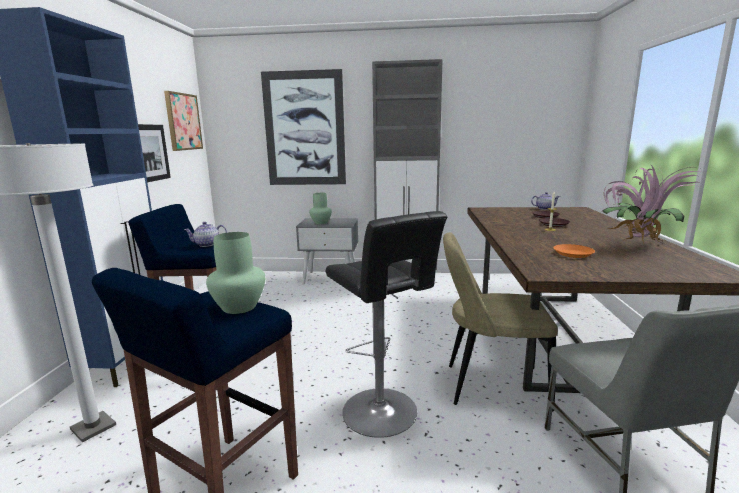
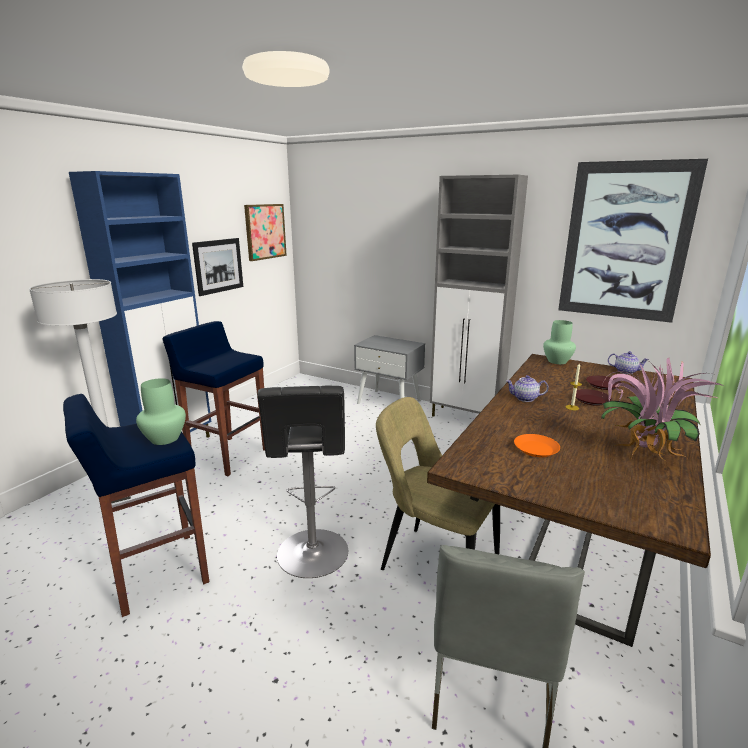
camera: 25 degrees right, 5 degrees up
teapot [184,222,227,247] -> teapot moved to [506,375,549,402]
picture [261,69,346,185] -> picture moved to [558,159,708,323]
green vase [309,193,332,224] -> green vase moved to [543,320,576,364]

